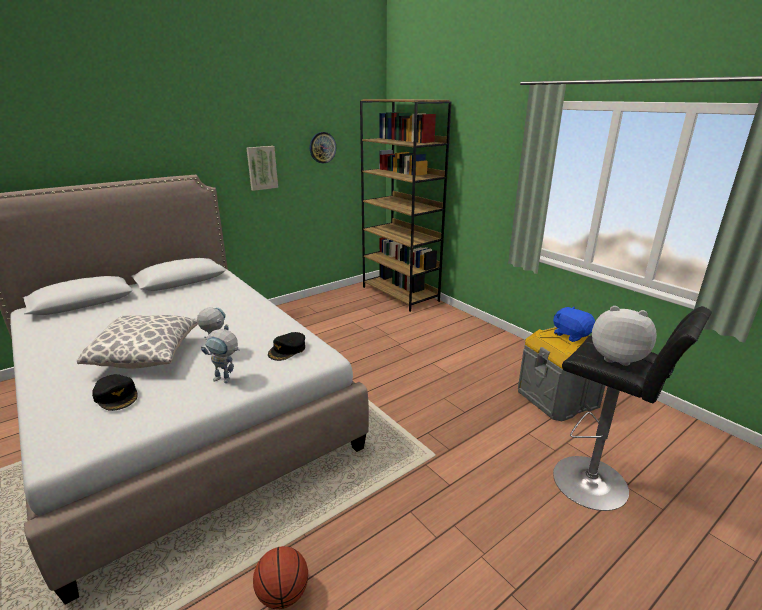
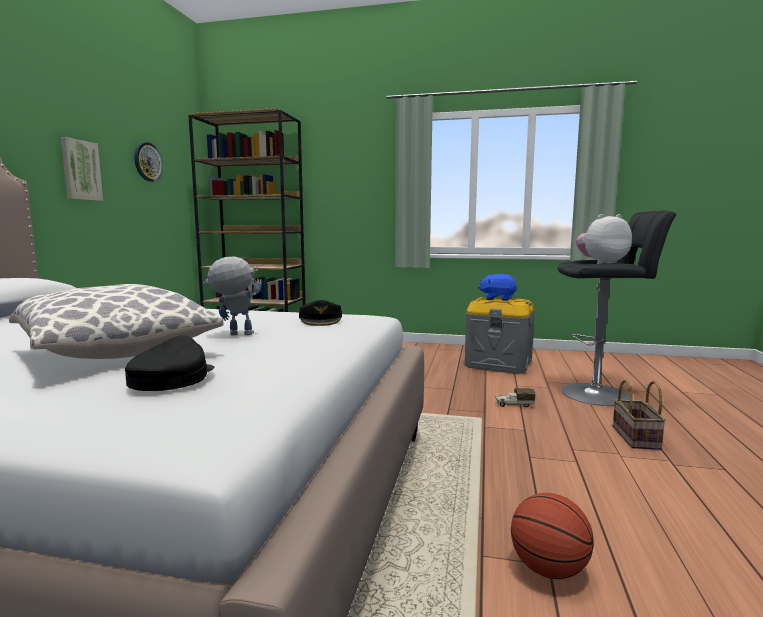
camera: 40 degrees left, 15 degrees down
black cap [92,374,138,411] -> black cap turned 90 degrees counterclockwise [125,335,214,391]
toy robot [201,329,240,383] -> none
none -> toy truck [495,388,535,407]
none -> basket [613,380,666,450]

